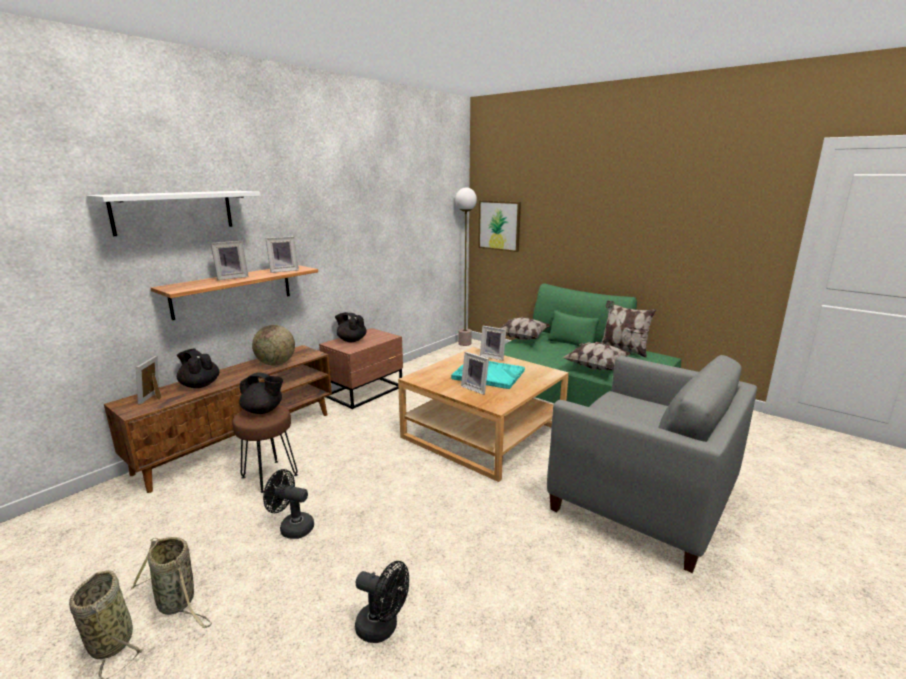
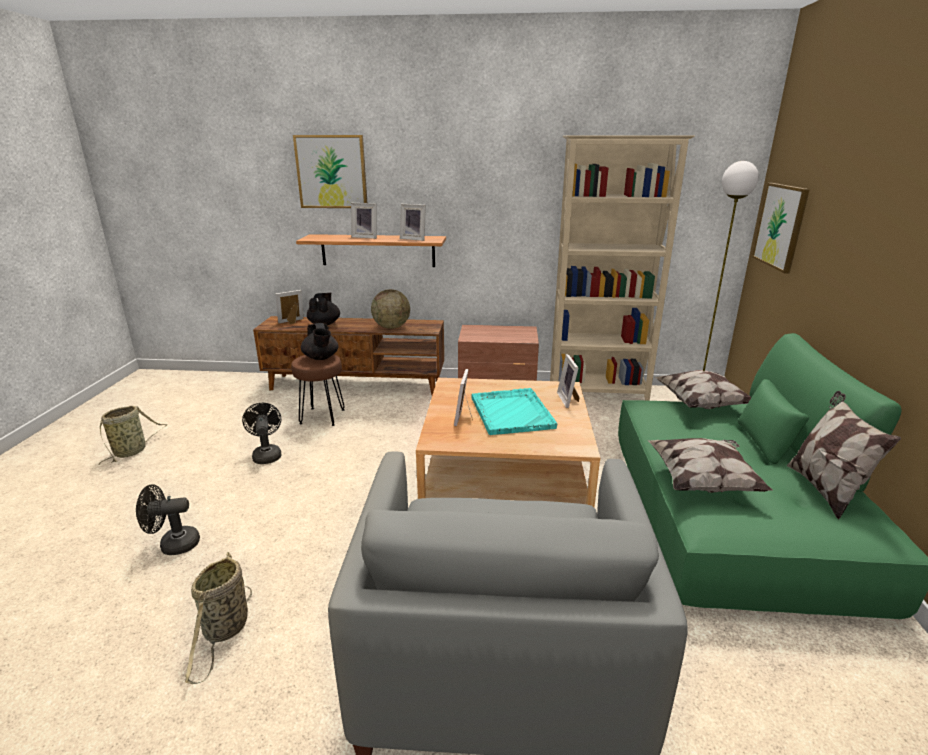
camera: 55 degrees right, 5 degrees up
white shelf [86,191,261,236] -> picture [293,135,367,208]
basket [131,537,212,628] -> basket moved to [185,552,252,684]
black teapot [335,312,366,342] -> none
black fan [355,561,409,643] -> black fan turned 90 degrees clockwise [136,484,200,555]
none -> beige bookcase [550,136,695,401]

